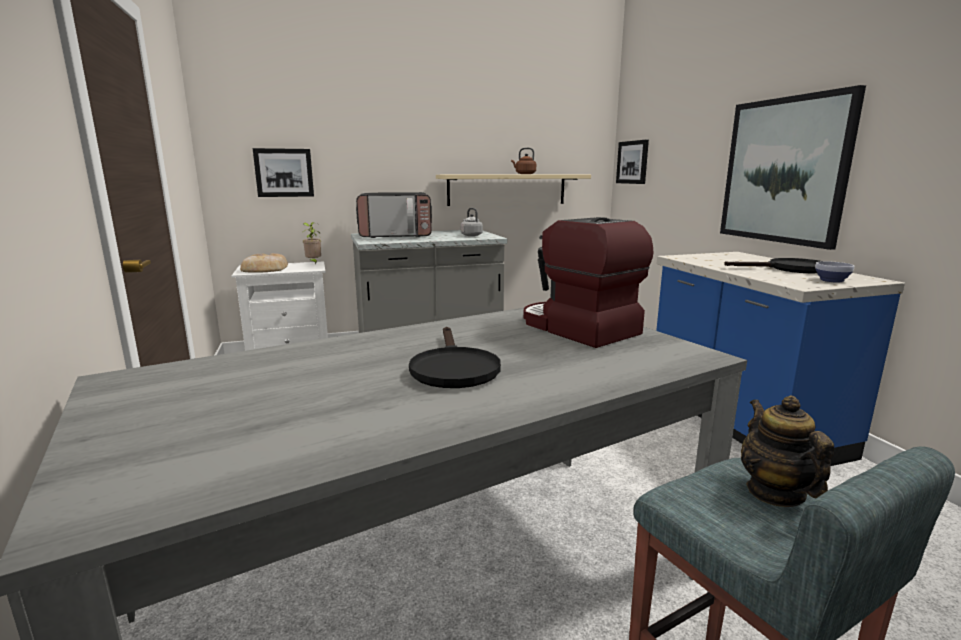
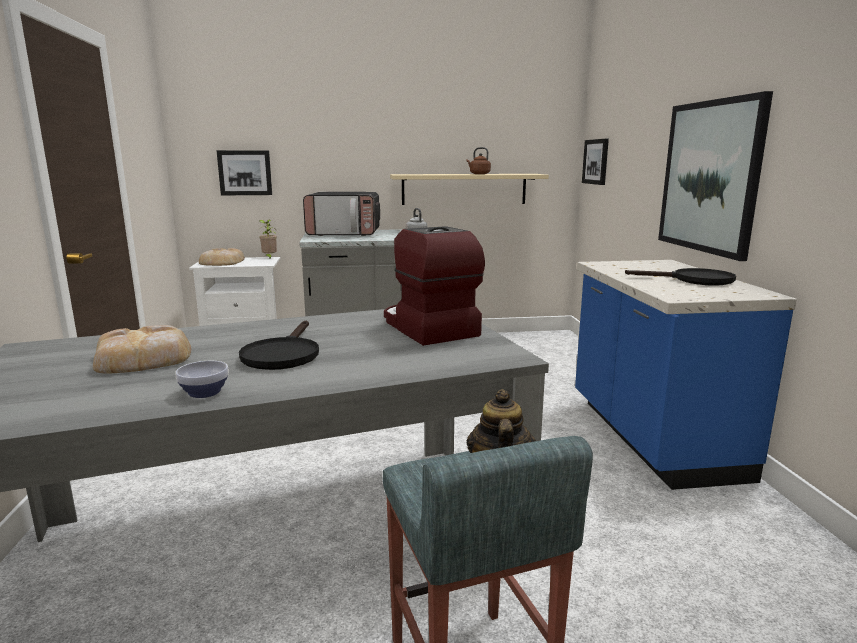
camera: 10 degrees right, 0 degrees up
bowl [815,261,854,283] -> bowl moved to [176,361,229,398]
none -> bread [93,325,191,373]

